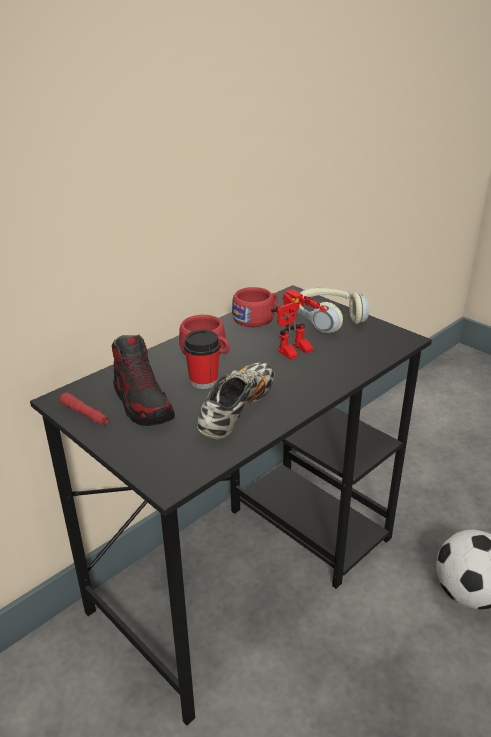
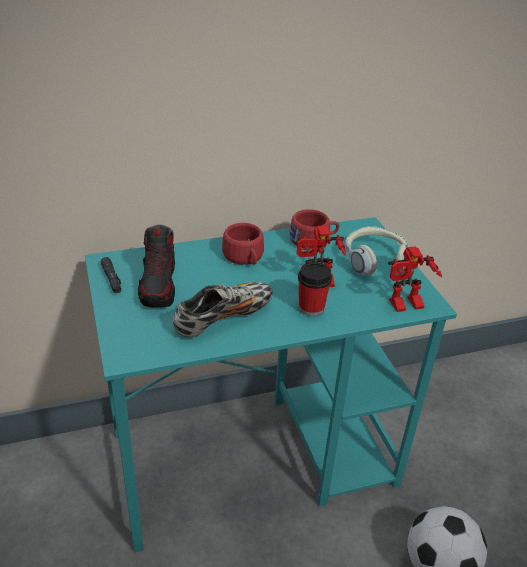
camera: 25 degrees right, 5 degrees up
black desk [30,285,432,726] -> turquoise desk [85,217,457,552]
red flashlight [60,392,108,426] -> black flashlight [101,257,121,293]
cup [184,330,221,389] -> cup moved to [298,262,332,317]
none -> toy robot [388,246,442,312]

